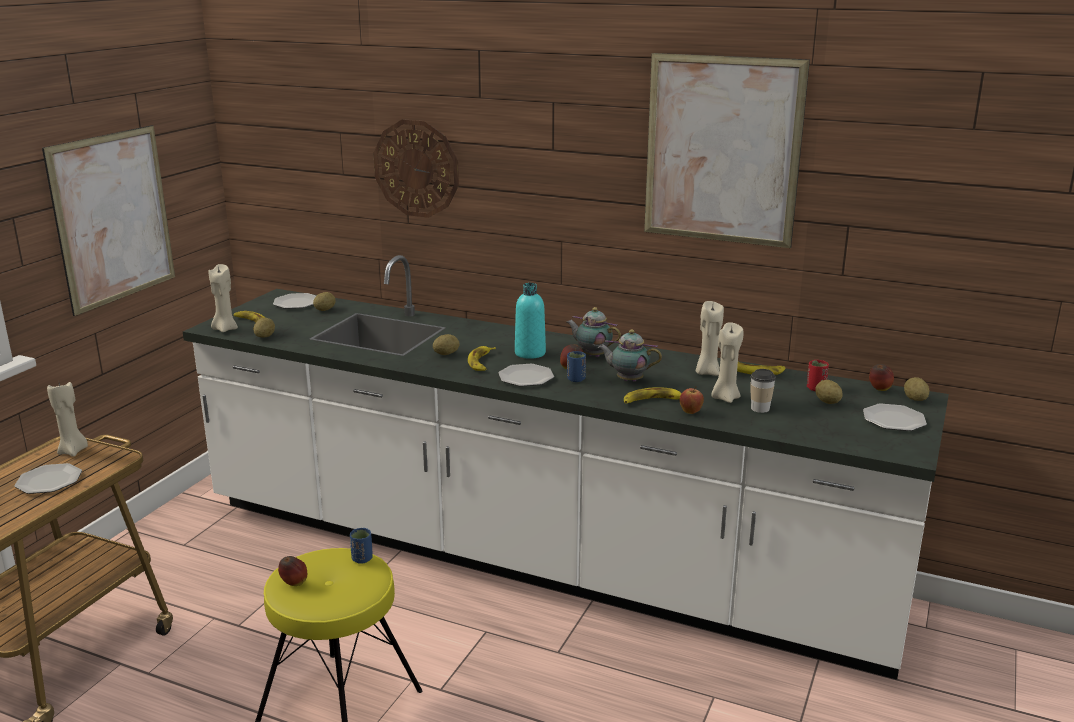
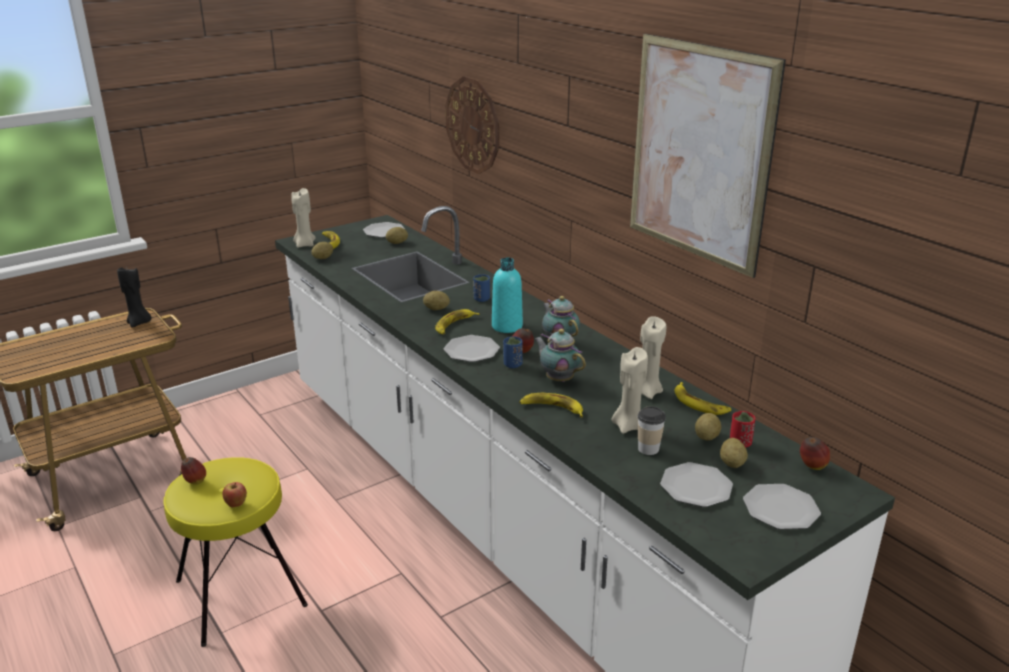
camera: 30 degrees right, 5 degrees up
plate [14,463,82,494] -> plate moved to [660,462,733,507]
picture [42,125,175,316] -> none
beige candle [47,382,88,457] -> black candle [117,266,151,328]
blue cup [350,528,373,564] -> blue cup moved to [473,274,490,302]
apple [680,386,704,414] -> apple moved to [223,482,247,507]
potato [904,377,930,401] -> potato moved to [695,413,721,440]

